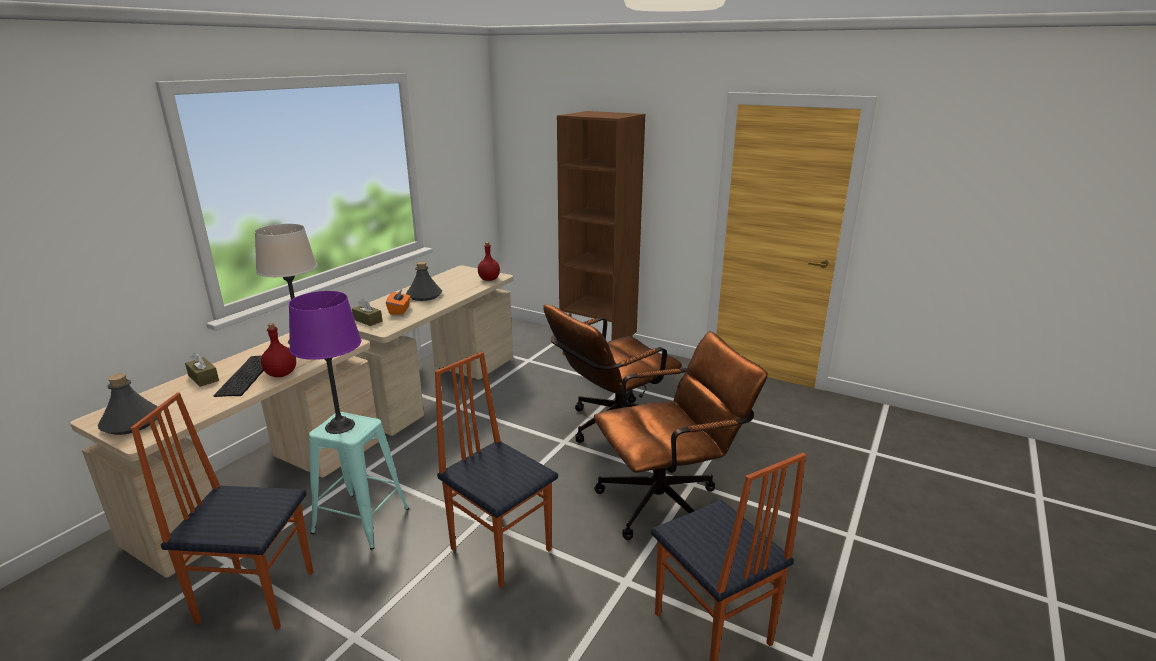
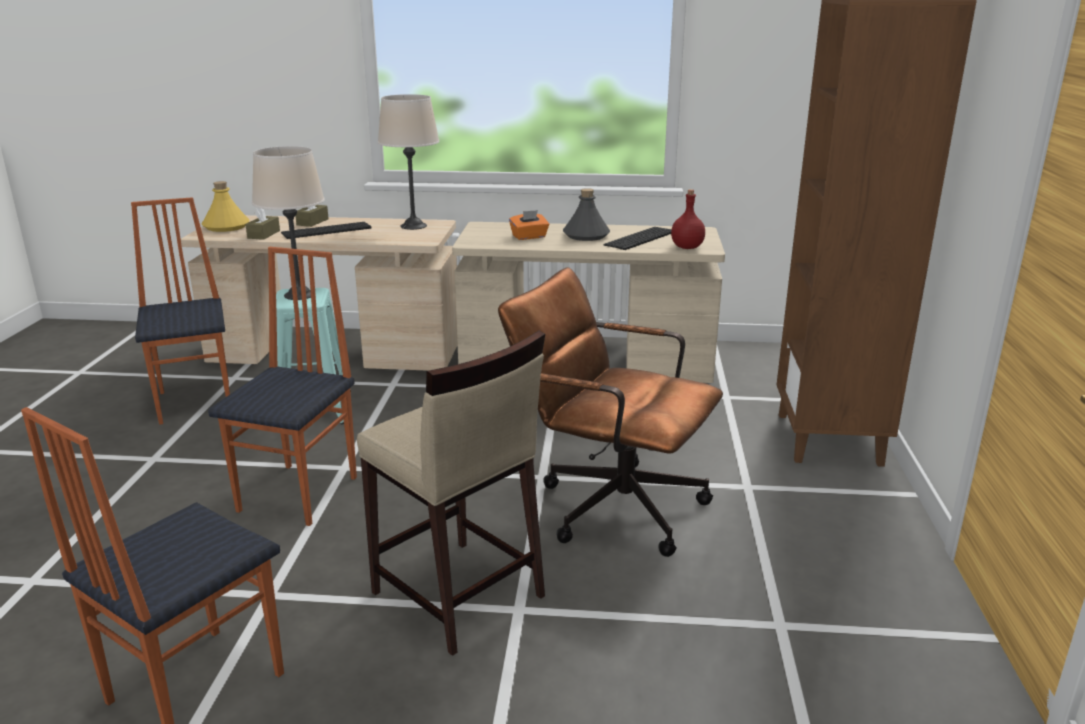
camera: 65 degrees right, 0 degrees up
grey bottle [98,373,161,435] -> yellow bottle [202,181,250,232]
red bottle [261,323,296,377] -> none
purple table lamp [289,291,361,434] -> beige table lamp [252,146,325,300]
brown tissue box [352,299,382,326] -> brown tissue box moved to [245,208,280,240]
brown office chair [594,331,768,540] -> beige stool [357,331,545,656]
none -> keyboard [604,227,672,250]

